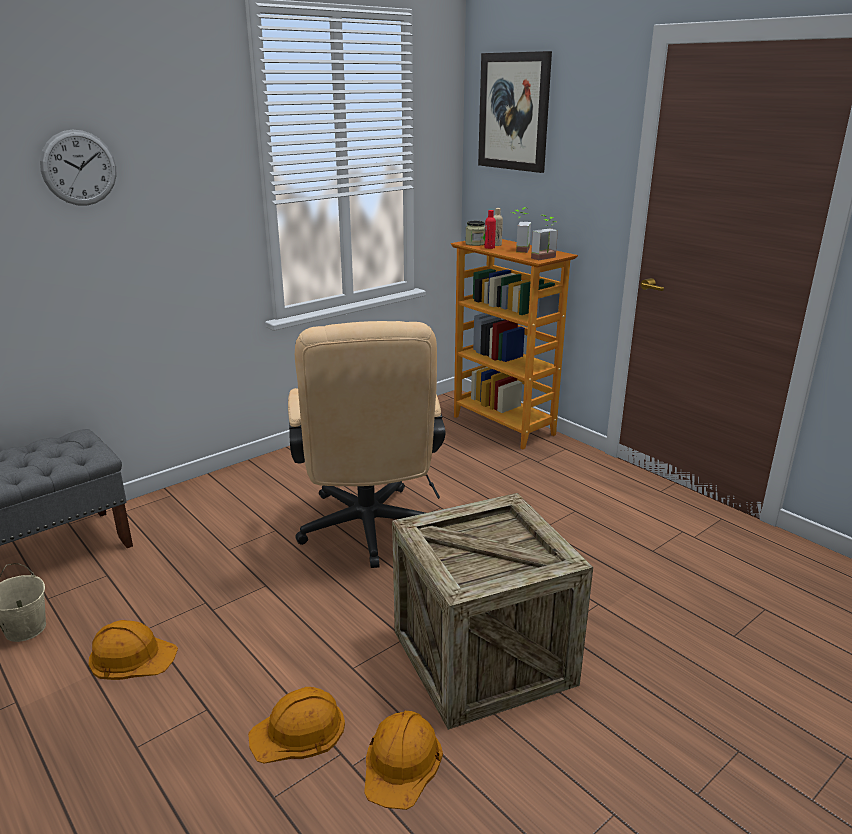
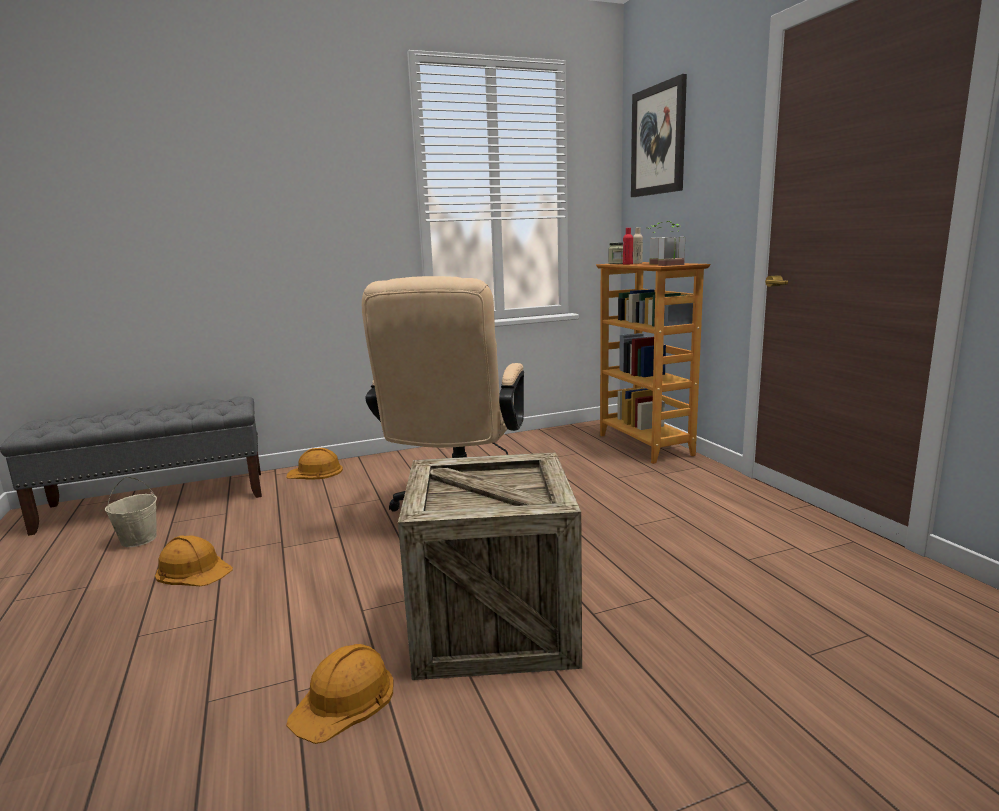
camera: 20 degrees right, 10 degrees down
wall clock [40,130,117,206] -> none
orange hard hat [248,687,345,764] -> orange hard hat moved to [286,448,343,480]

